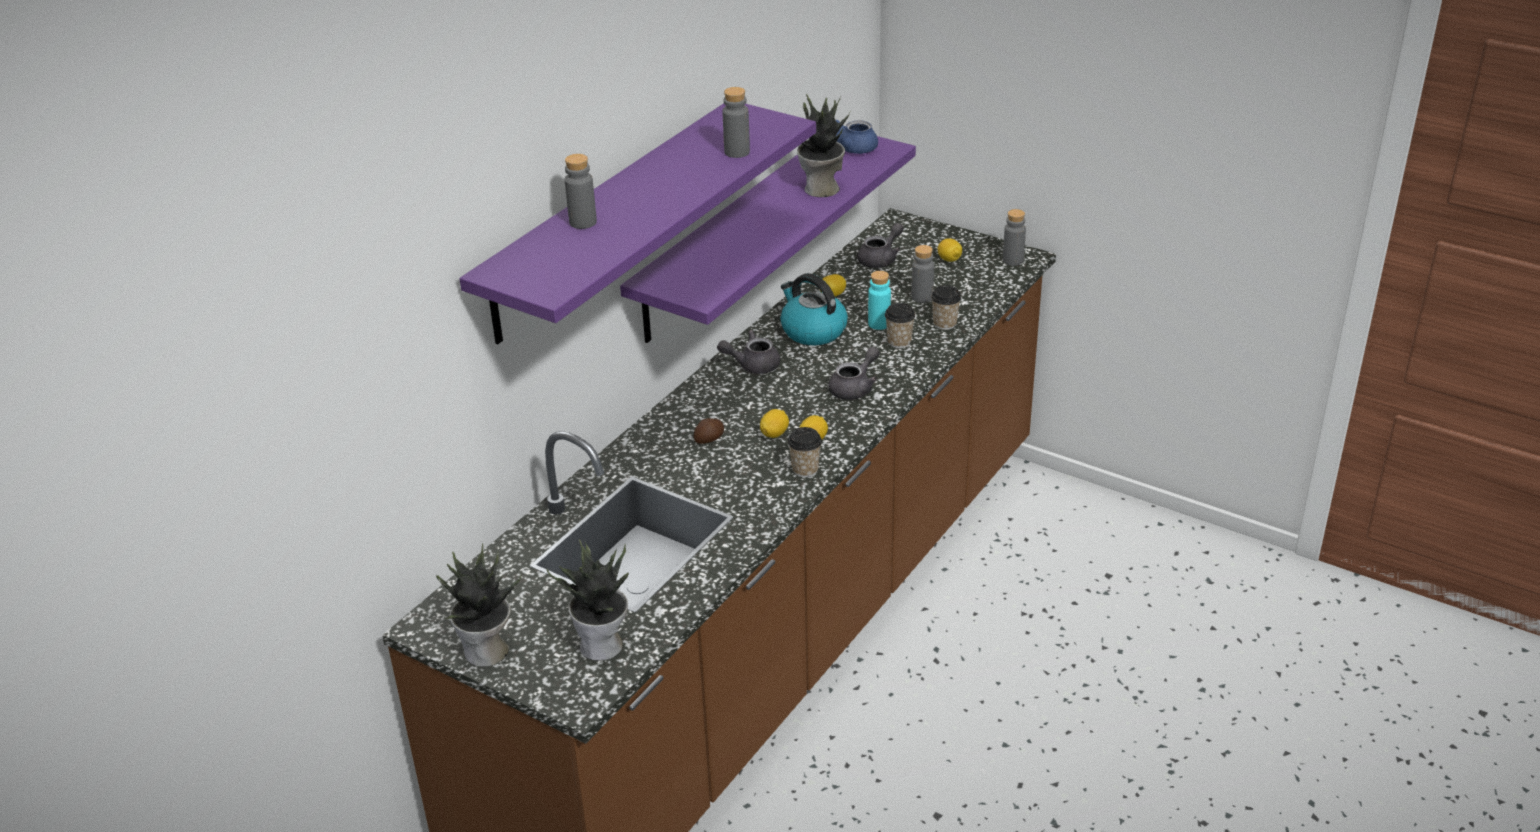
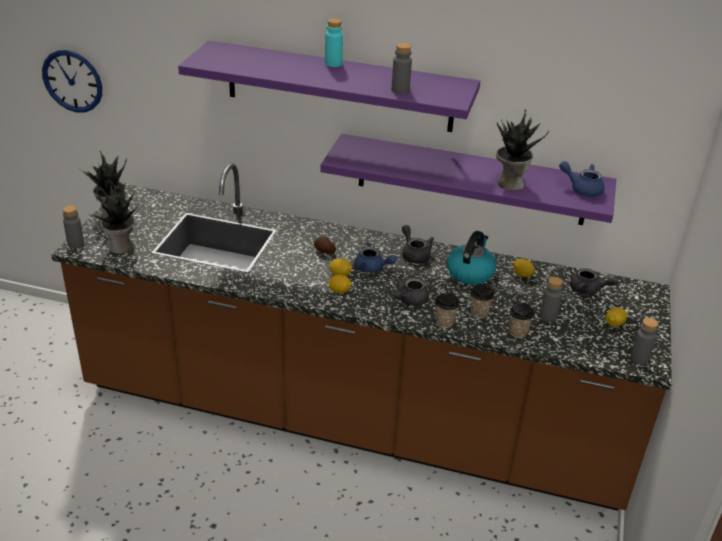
camera: 70 degrees right, 0 degrees up
grey bottle [565,154,597,229] -> grey bottle moved to [63,205,84,248]
cup [788,427,822,477] -> cup moved to [435,293,459,328]
grey teapot [828,347,880,400] -> grey teapot turned 105 degrees clockwise [393,277,429,306]
turquoise bottle [868,271,891,330] -> turquoise bottle moved to [325,18,343,67]
none -> wall clock [42,50,102,113]
none -> blue teapot [355,247,397,273]

